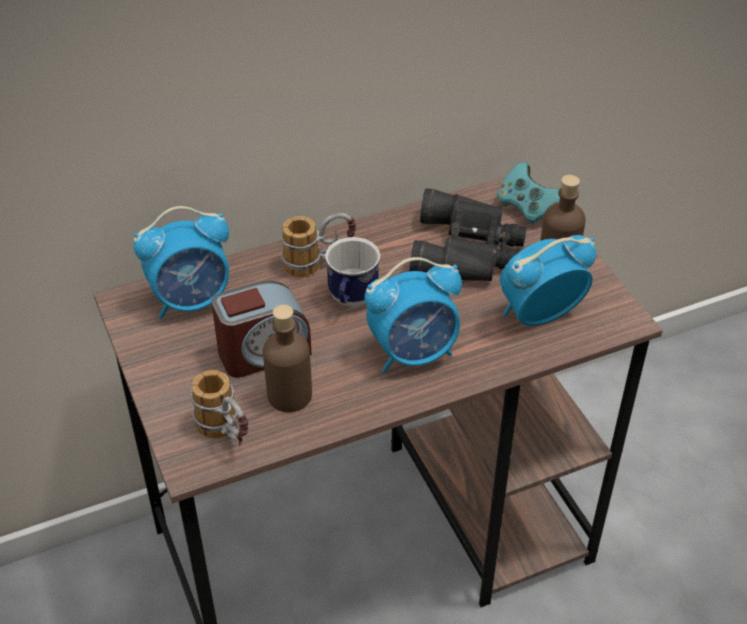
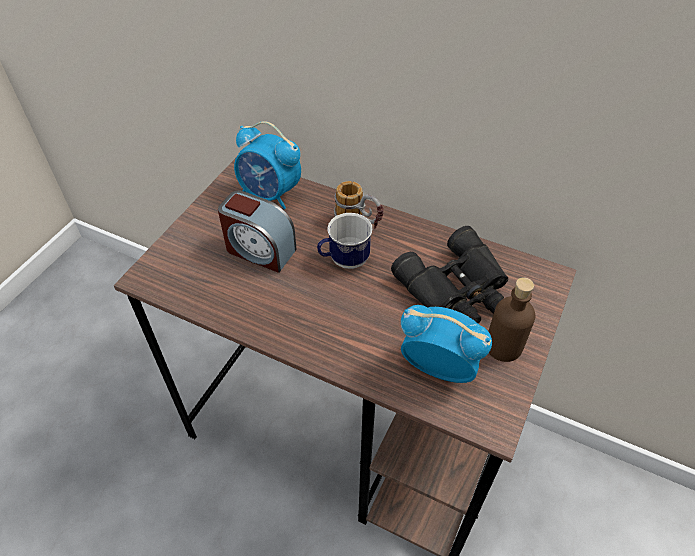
camera: 50 degrees right, 5 degrees up
mug [191,370,248,446] -> none
brown bottle [263,305,312,412] -> none
alarm clock [365,257,462,373] -> none
turquoise game controller [497,162,560,225] -> none

